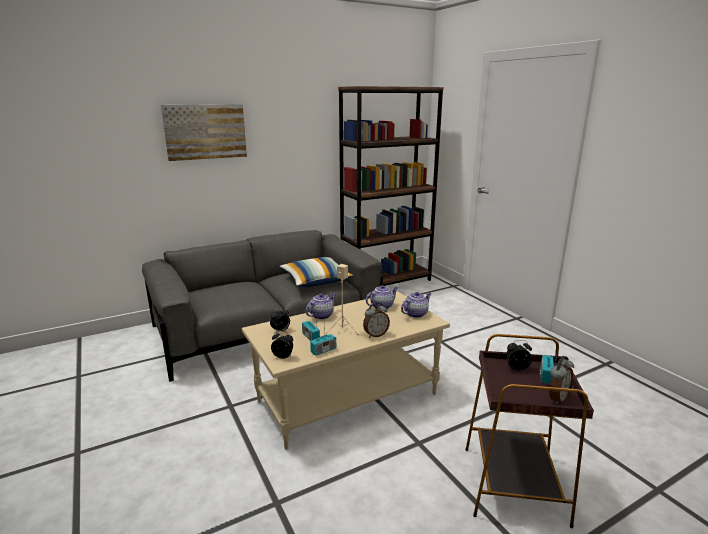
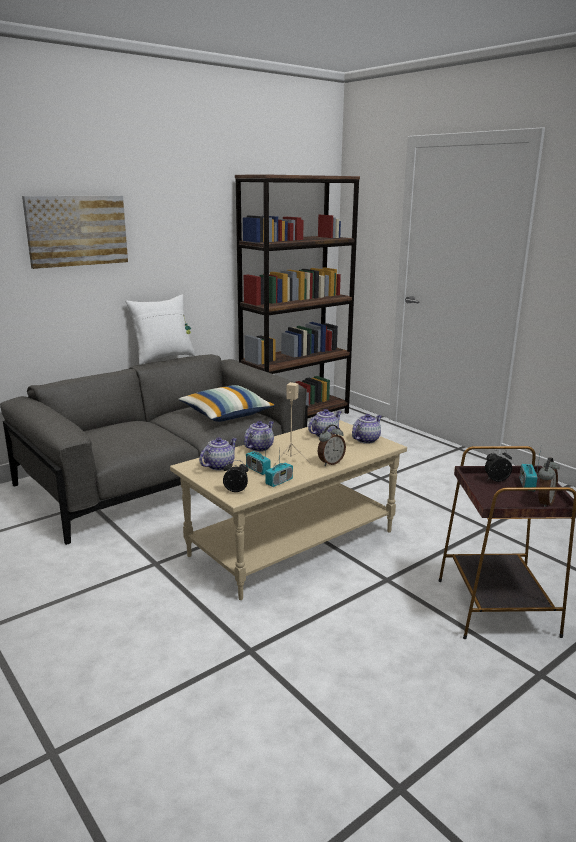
camera: 10 degrees left, 0 degrees up
alarm clock [270,307,290,332] -> teapot [199,437,237,471]
none -> white pillow [126,295,195,365]

